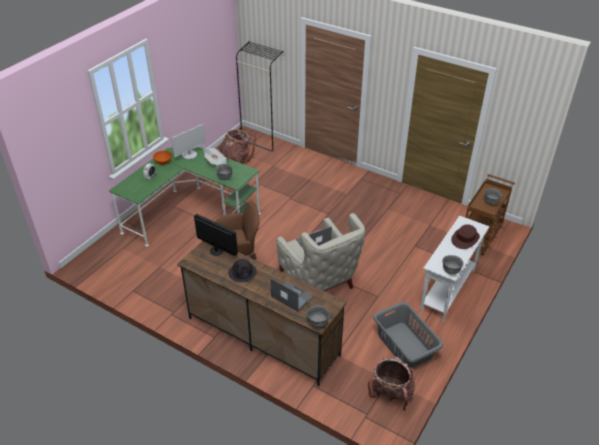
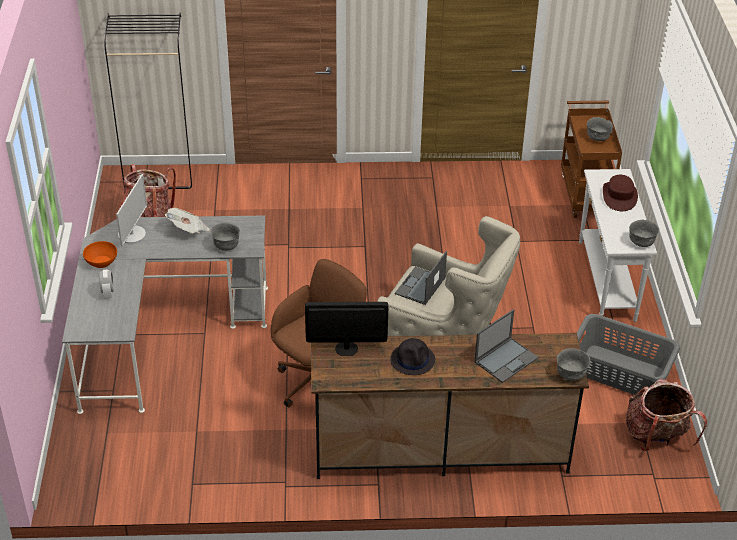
camera: 35 degrees left, 0 degrees up
green desk [109,147,261,247] -> grey desk [62,216,268,414]
laptop [270,278,313,312] -> laptop turned 135 degrees clockwise [474,309,538,383]

